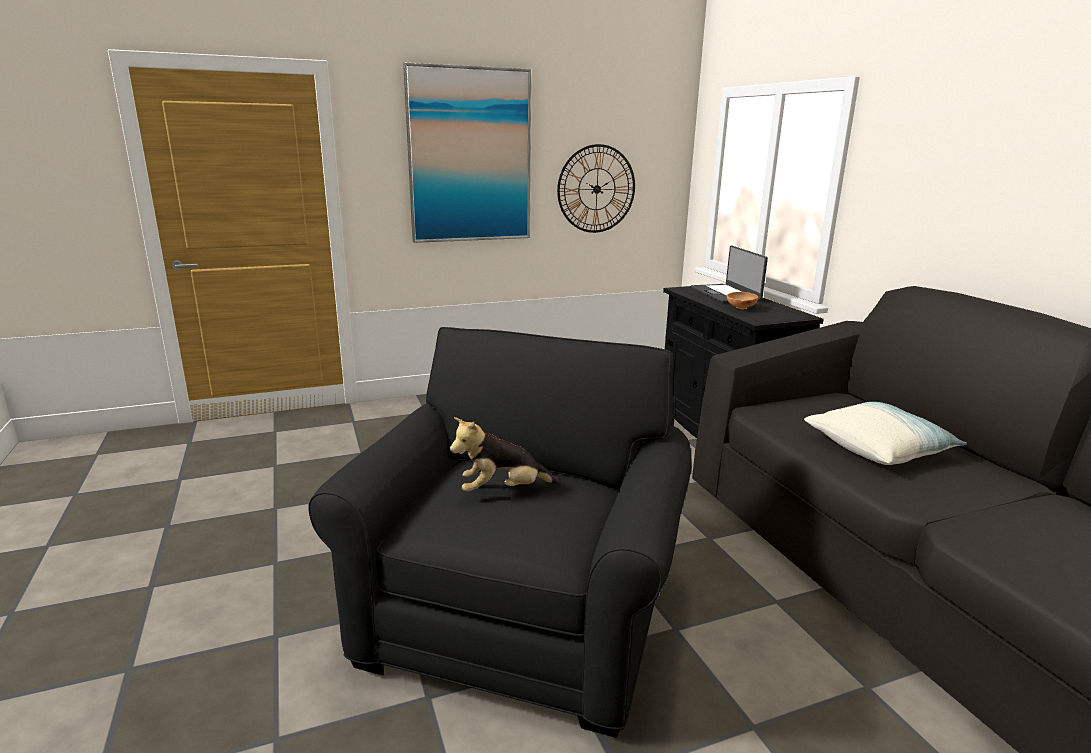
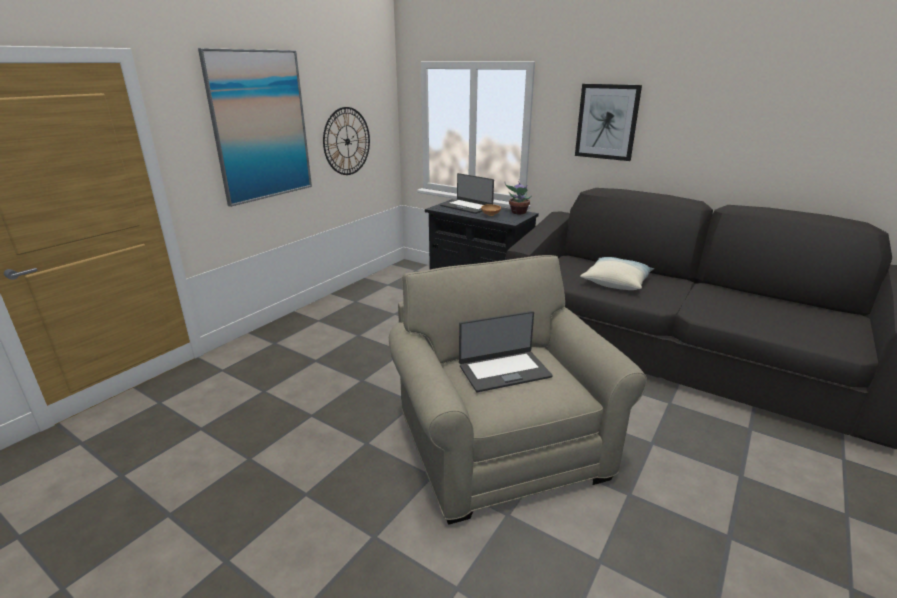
camera: 35 degrees left, 5 degrees up
black armchair [308,327,692,738] -> beige armchair [389,255,647,525]
plush toy [450,417,560,492] -> laptop [459,311,553,392]
none -> potted plant [504,180,531,214]
none -> picture [575,84,642,161]

